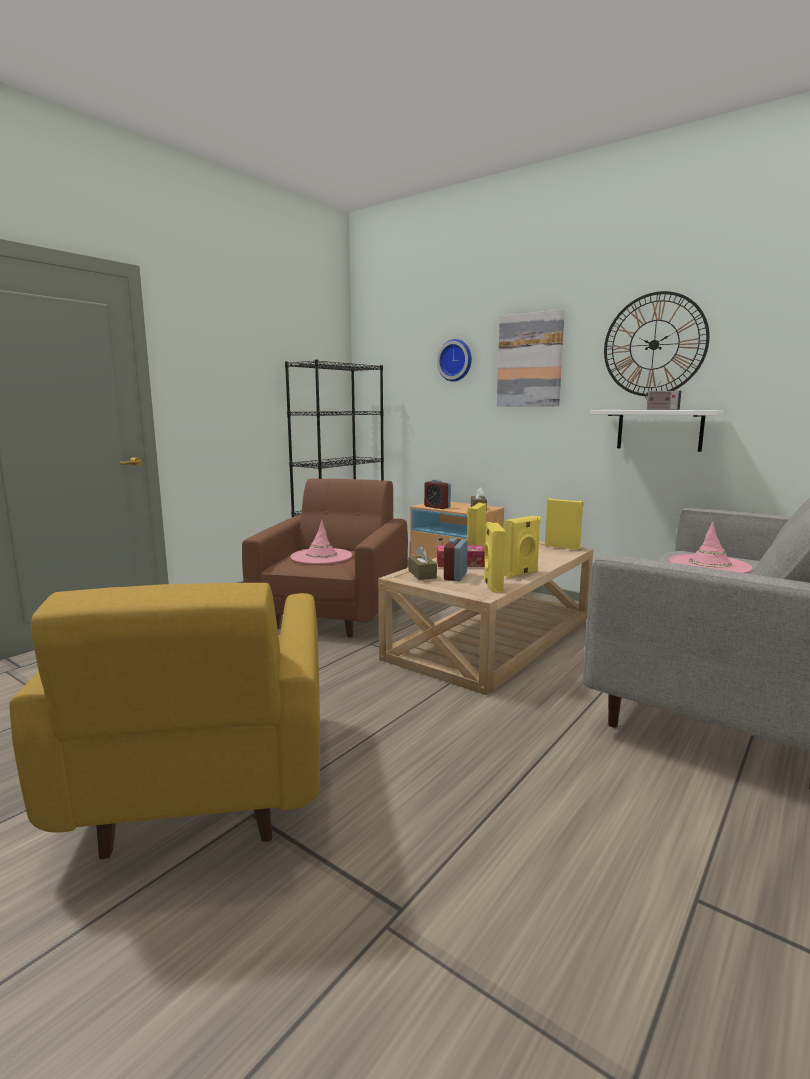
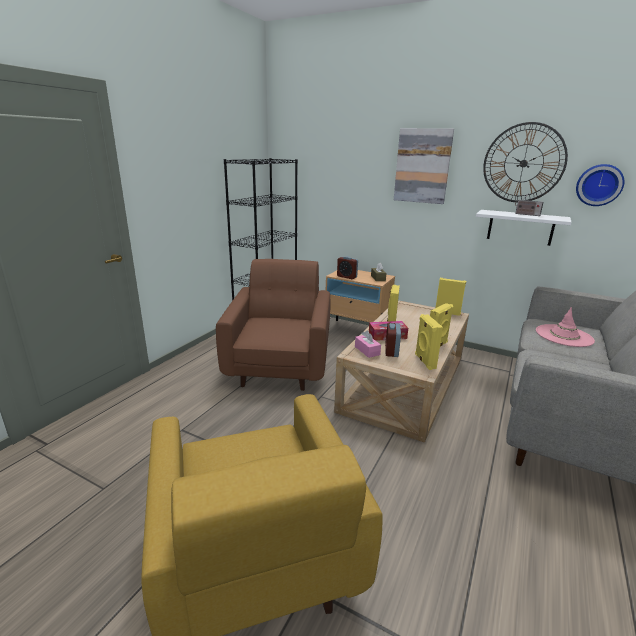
camera: 10 degrees left, 10 degrees up
pink hat [290,520,352,564] -> none
brown tissue box [409,546,437,580] -> pink tissue box [355,330,381,358]
wall clock [437,339,472,382] -> wall clock moved to [576,164,625,206]

